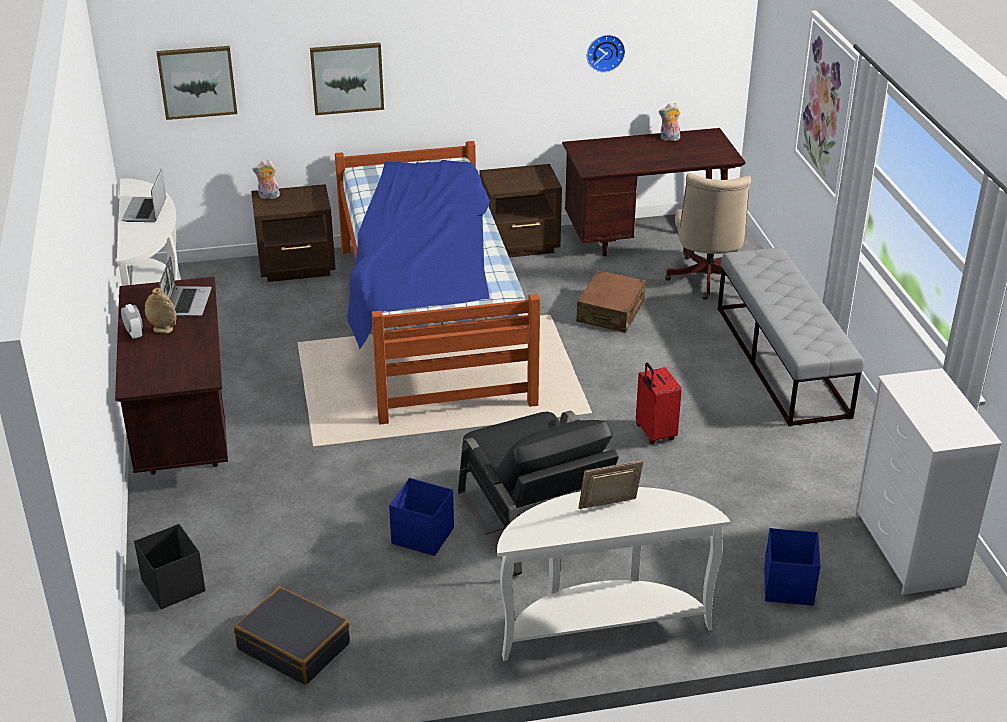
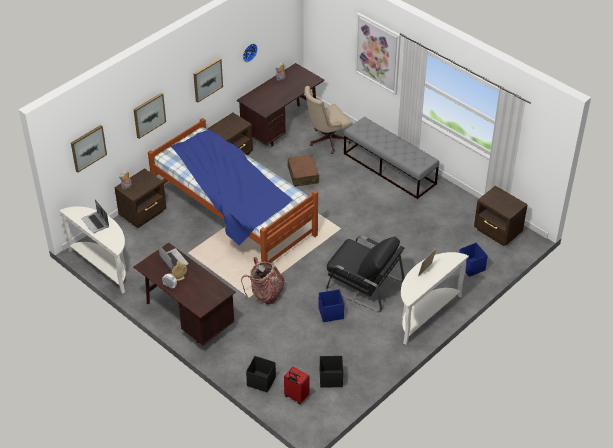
camera: 35 degrees left, 10 degrees up
black suitcase [234,587,350,685] -> black storage box [320,356,343,388]
red suitcase [636,363,682,444] -> red suitcase moved to [284,367,310,404]
beige office chair [665,173,751,300] -> beige office chair turned 90 degrees clockwise [304,86,352,154]
white dresser [854,368,1002,595] -> brown nightstand [474,186,528,246]
none -> picture [193,58,223,103]
none -> backpack [241,257,285,304]

